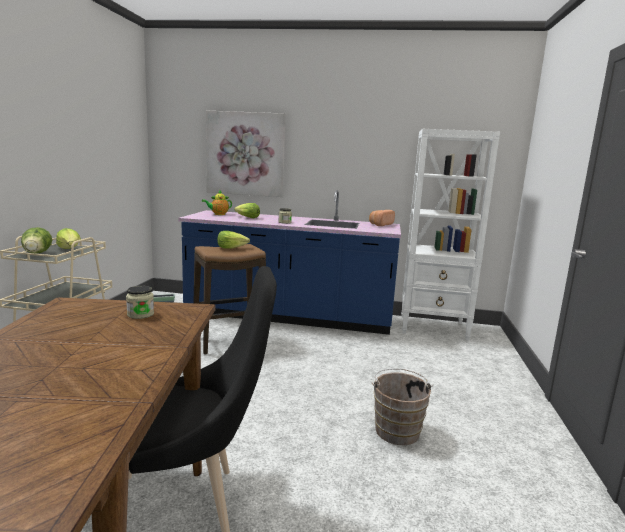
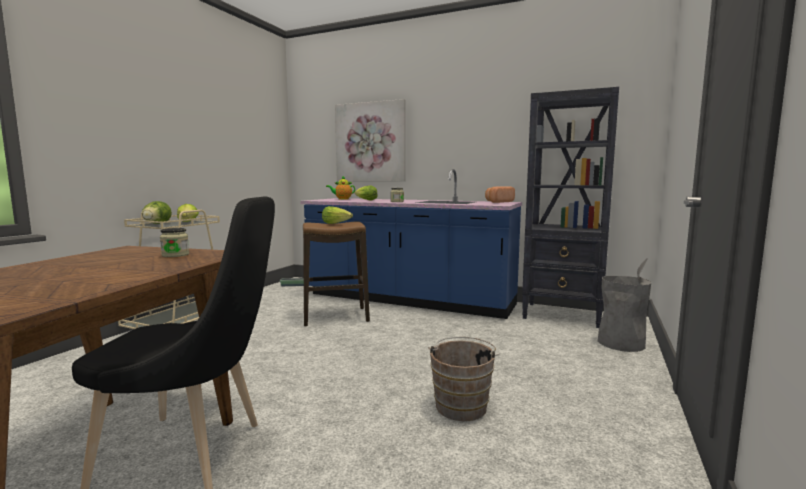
camera: 15 degrees right, 5 degrees down
white bookcase [401,129,500,340] -> black bookcase [522,87,619,328]
none -> grey trash can [598,258,651,352]

